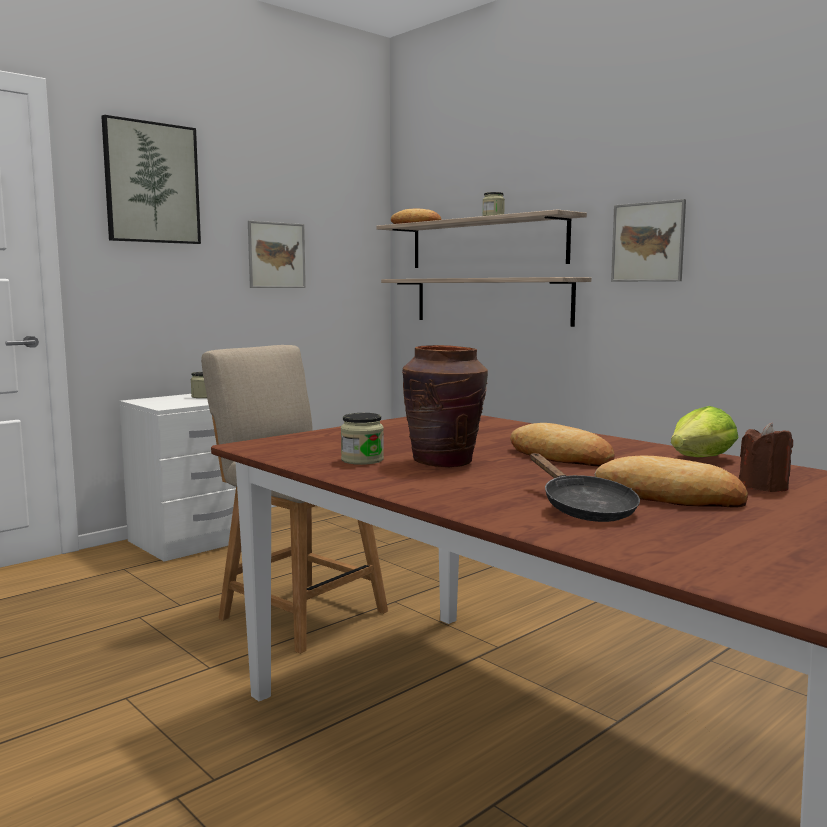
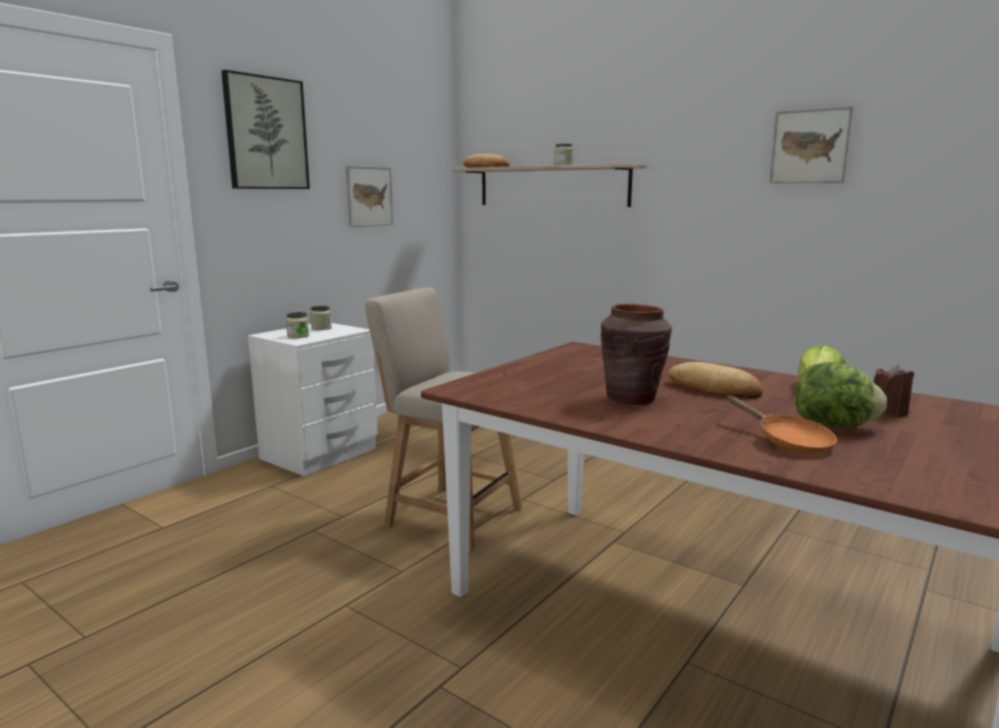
camera: 10 degrees left, 5 degrees up
jar [341,413,384,465] -> jar moved to [286,312,309,338]
shelf [381,277,591,327] -> none
black frying pan [530,453,640,522] -> orange frying pan [726,396,837,454]
bread [595,456,748,507] -> lettuce [795,362,887,427]
picture [611,199,686,282] -> picture moved to [769,106,853,184]

